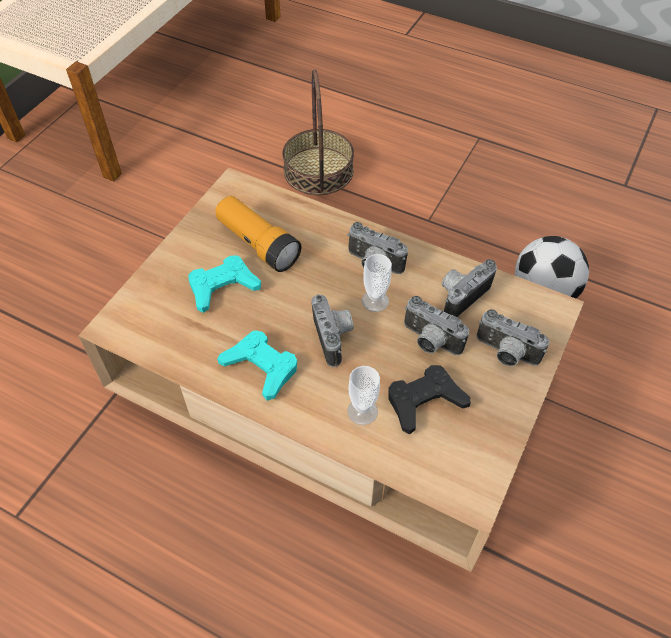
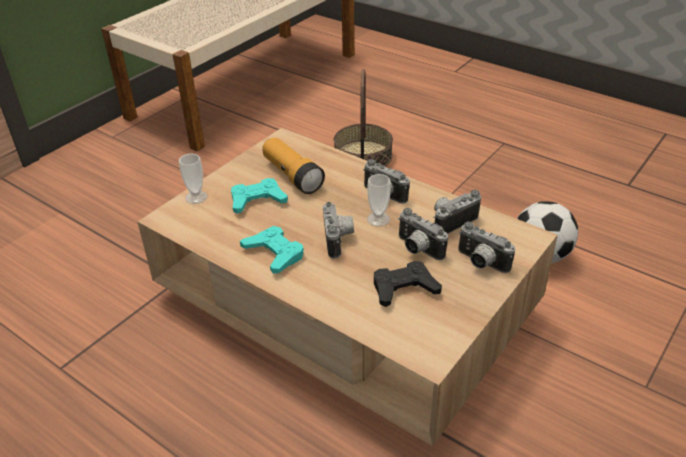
camera: 10 degrees right, 15 degrees down
cup [347,366,380,425] -> cup moved to [179,154,208,204]

